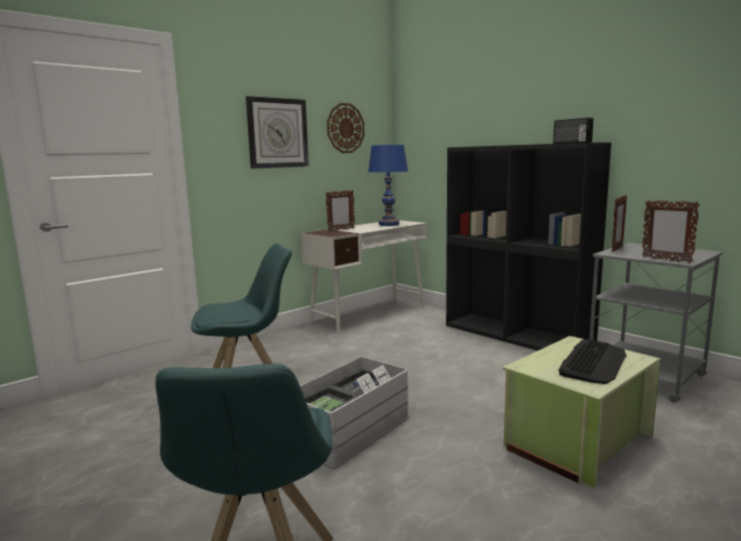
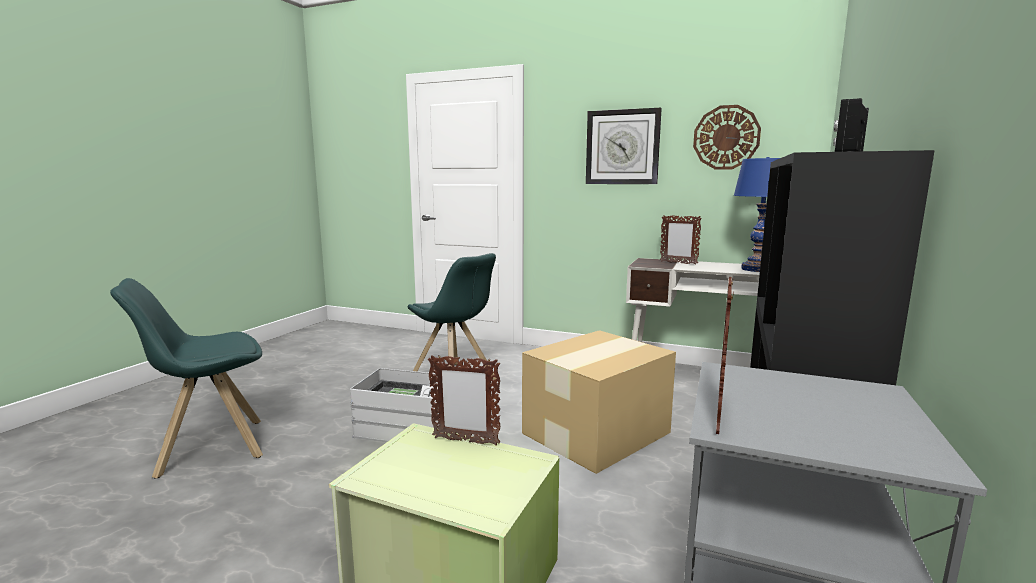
camera: 65 degrees right, 0 degrees up
keyboard [559,339,627,384] -> none
picture frame [612,195,627,253] -> picture frame moved to [428,355,500,446]
none -> cardboard box [522,330,676,474]

